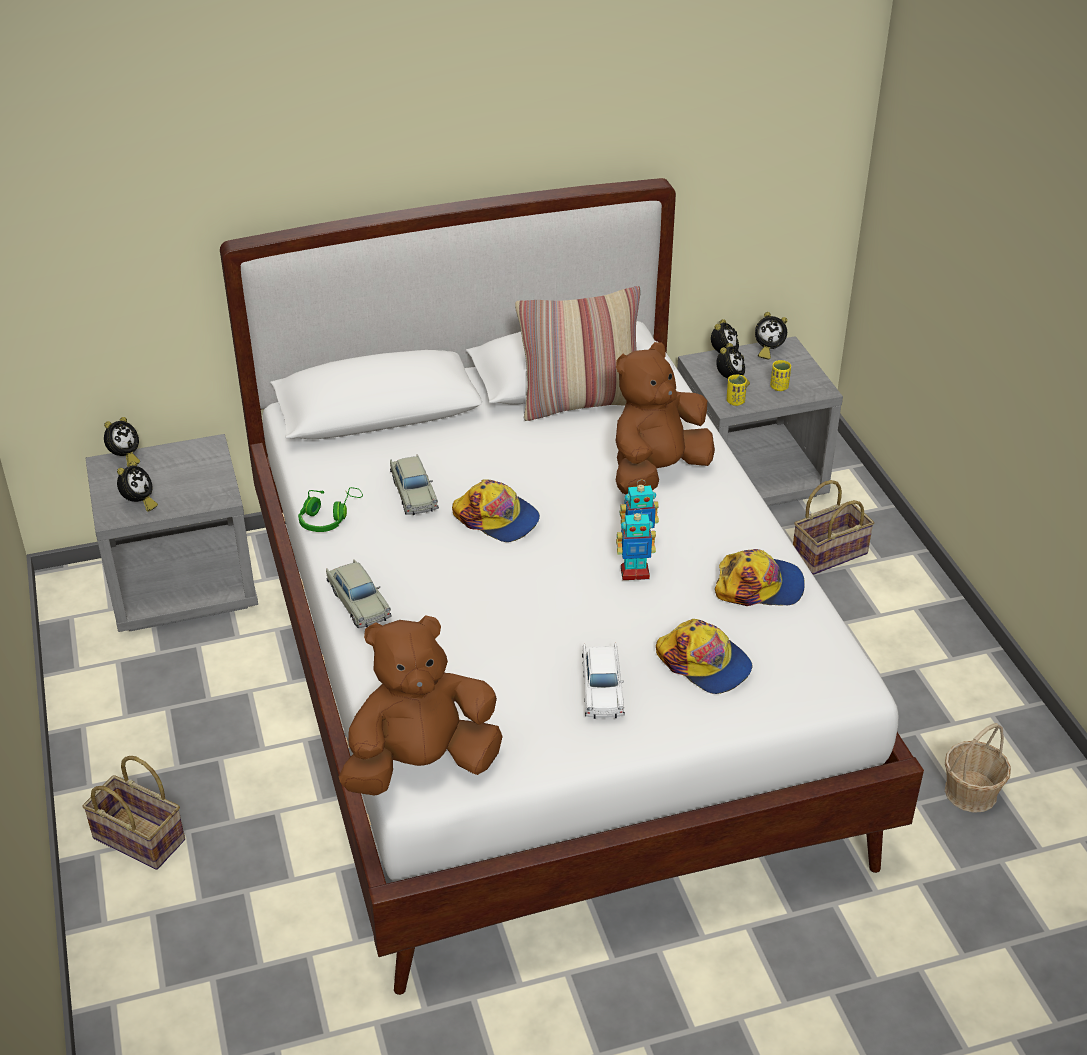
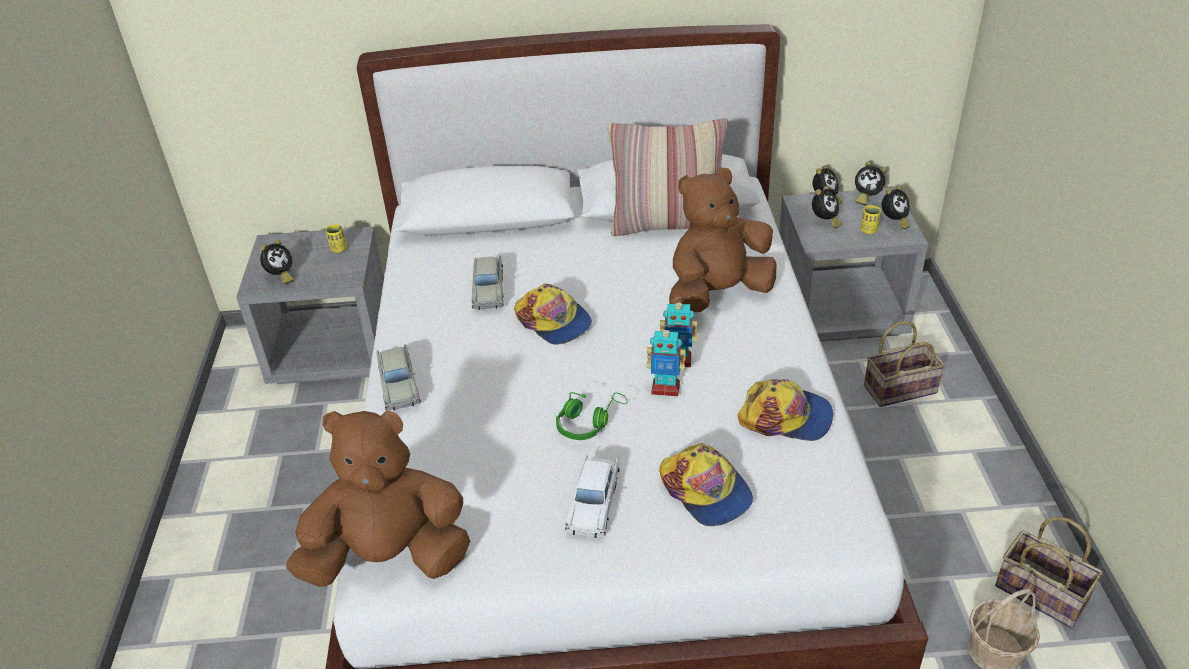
camera: 15 degrees right, 0 degrees up
basket [83,756,185,870] -> basket moved to [995,517,1103,628]
alarm clock [104,417,140,467] -> alarm clock moved to [882,186,910,230]
green headphones [298,487,363,532] -> green headphones moved to [556,392,628,440]
yellow cup [727,375,747,406] -> yellow cup moved to [325,224,347,253]

